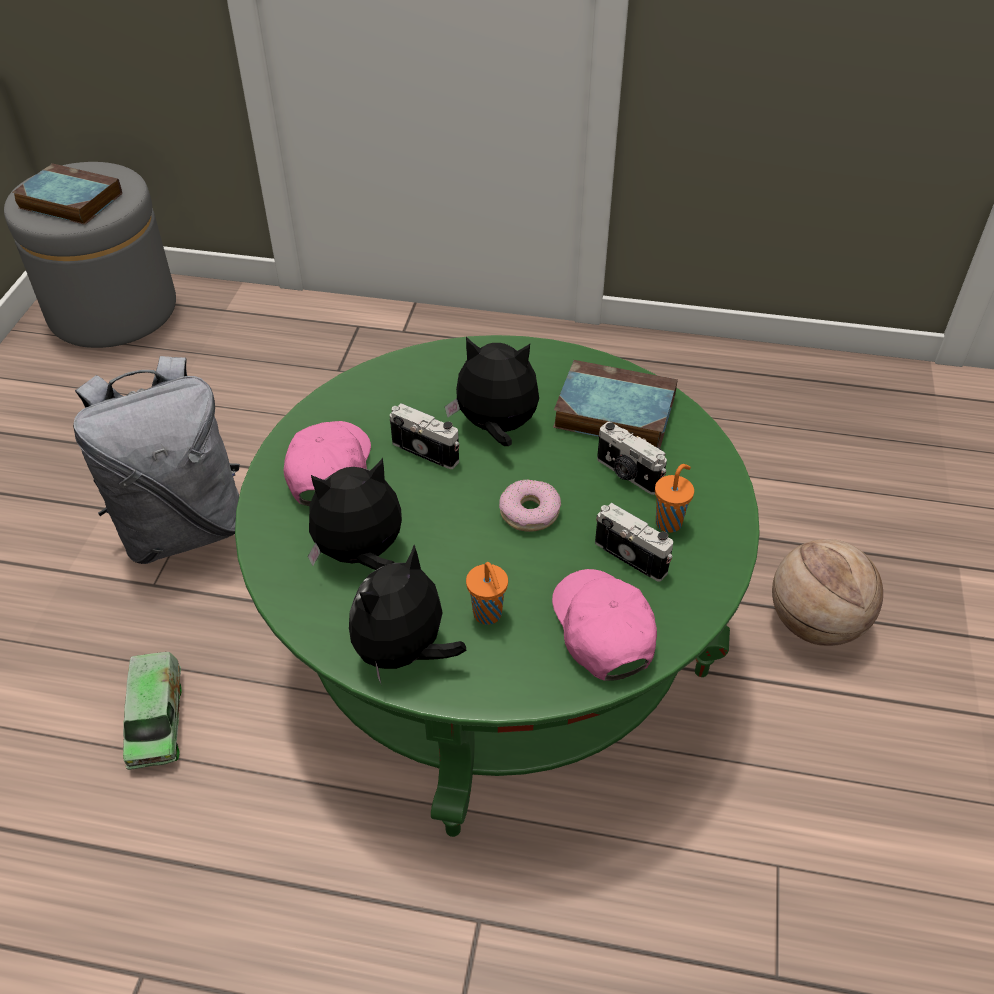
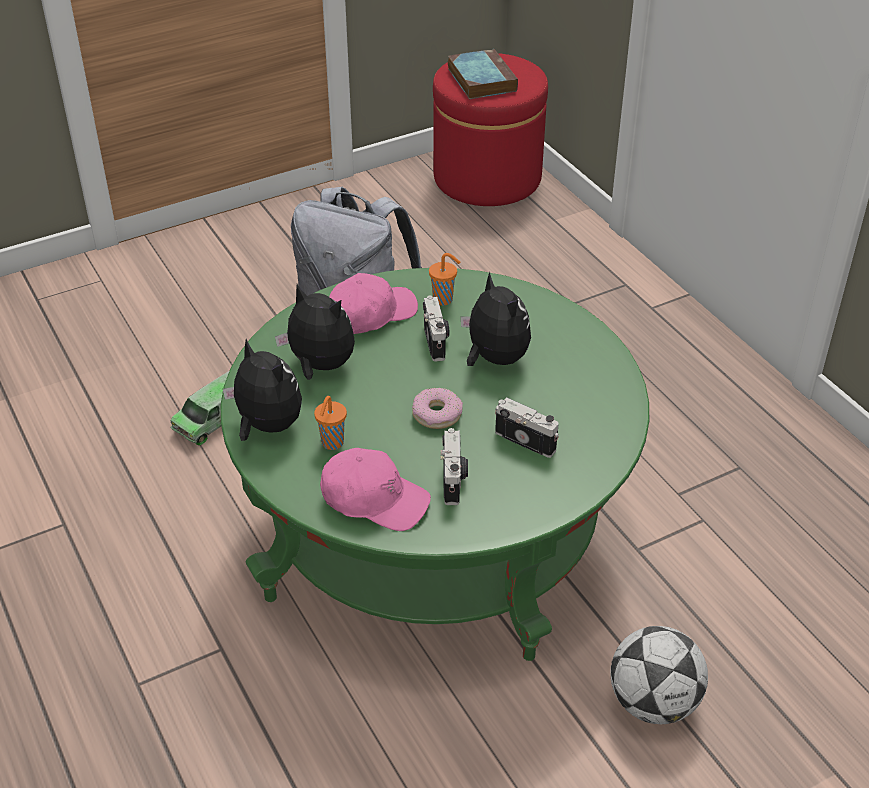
camera: 50 degrees right, 5 degrees down
grey ottoman [4,162,176,348] -> red ottoman [433,53,548,206]
plush toy [349,545,467,683] -> plush toy turned 45 degrees clockwise [223,339,302,441]
pink cap [552,569,657,681] -> pink cap turned 75 degrees clockwise [320,448,431,531]
book [553,360,678,448] -> none
camera [597,422,667,495] -> camera turned 120 degrees clockwise [495,397,559,458]
orange cup [655,464,694,533] -> orange cup moved to [429,253,460,306]
basketball [772,539,883,646] -> football [610,626,708,724]

